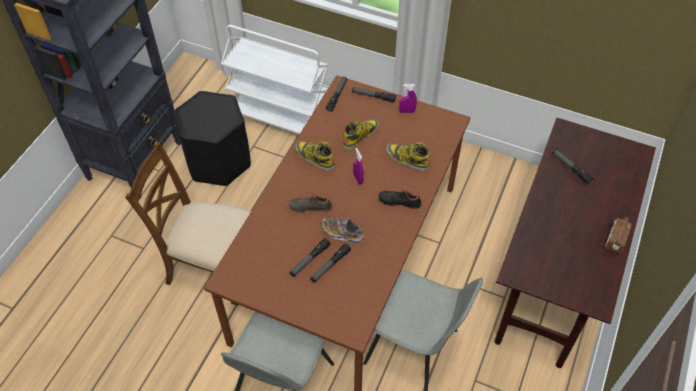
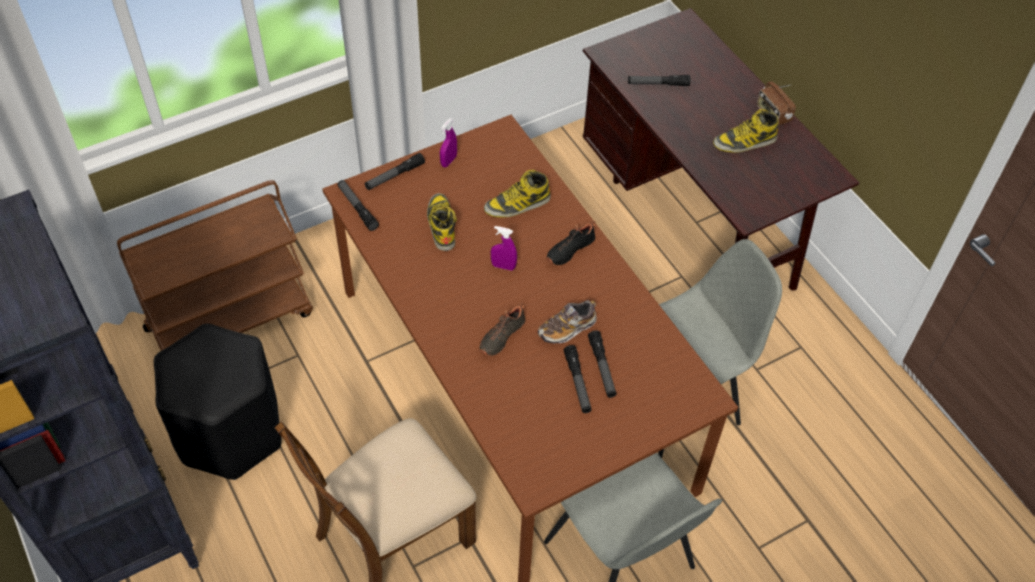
camera: 55 degrees left, 0 degrees up
white cart [221,25,328,134] -> brown cart [117,180,313,351]
boot [295,141,335,171] -> boot moved to [713,109,779,153]

